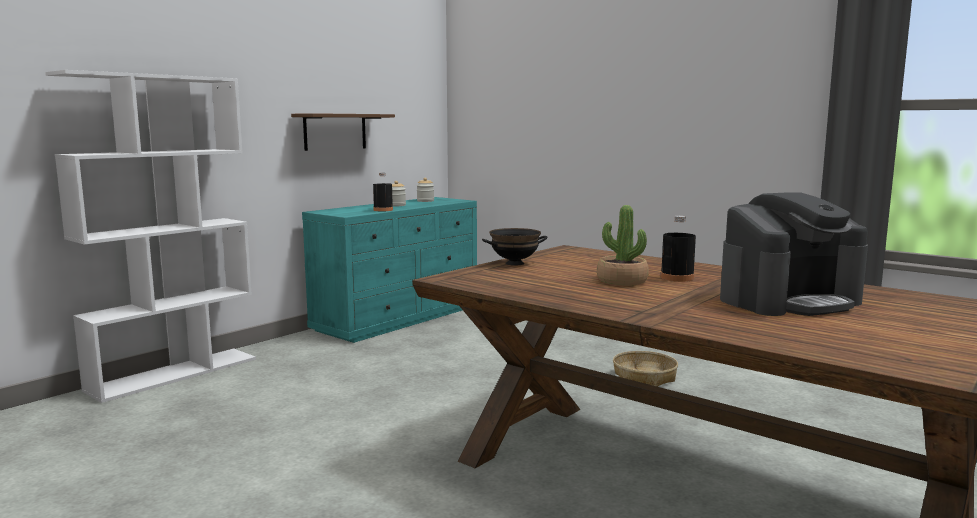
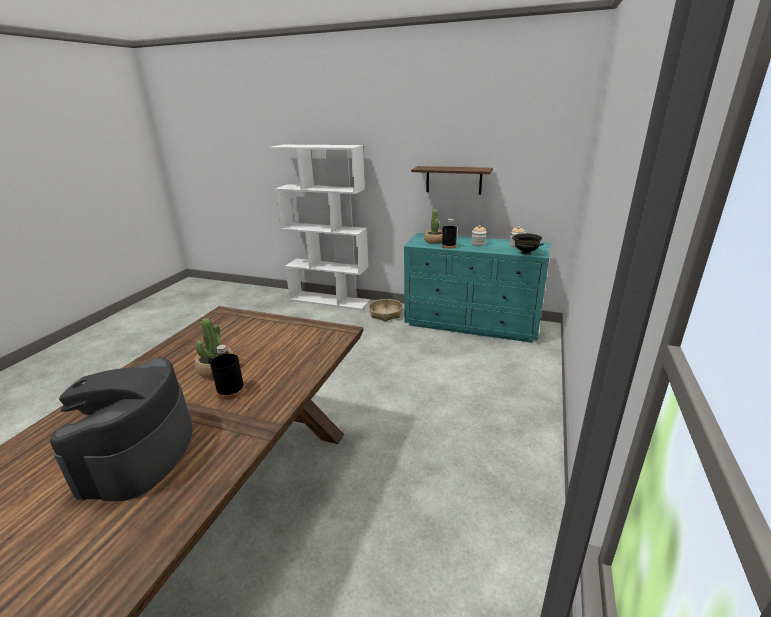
camera: 70 degrees right, 15 degrees up
black bowl [482,228,547,266] -> black bowl moved to [512,233,544,255]
basket [613,351,678,387] -> basket moved to [369,299,403,322]
coffee machine [720,192,868,316] -> coffee machine turned 45 degrees clockwise [50,357,192,501]
none -> potted plant [424,209,443,244]

